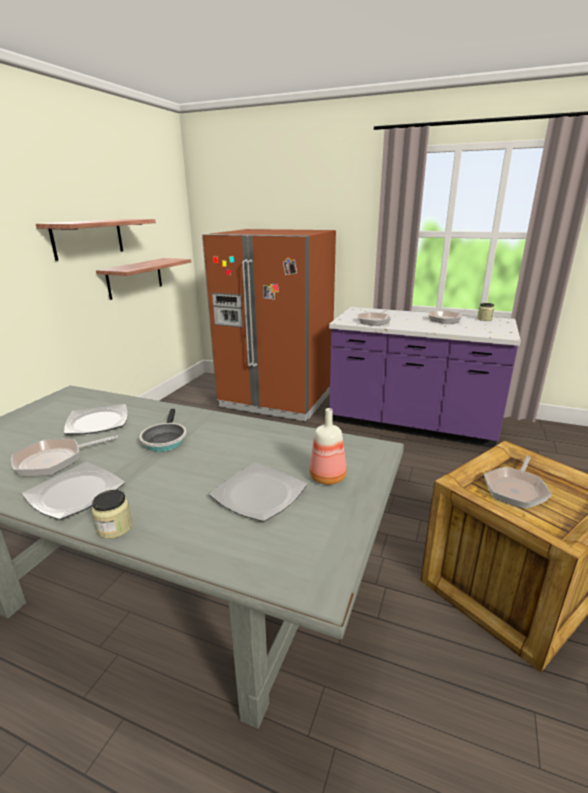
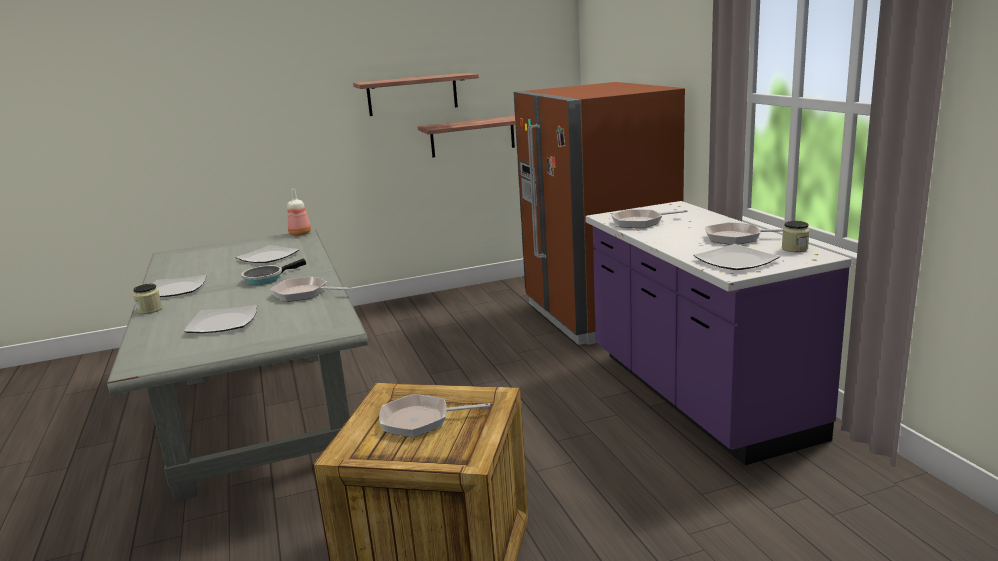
camera: 50 degrees right, 5 degrees down
frying pan [11,435,118,476] -> frying pan moved to [270,276,352,302]
bottle [309,408,347,485] -> bottle moved to [287,189,311,236]
none -> plate [693,244,780,270]

